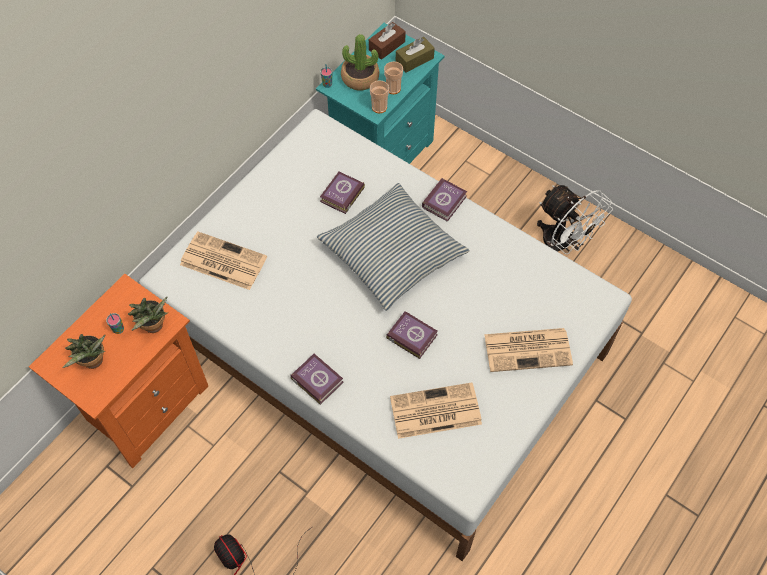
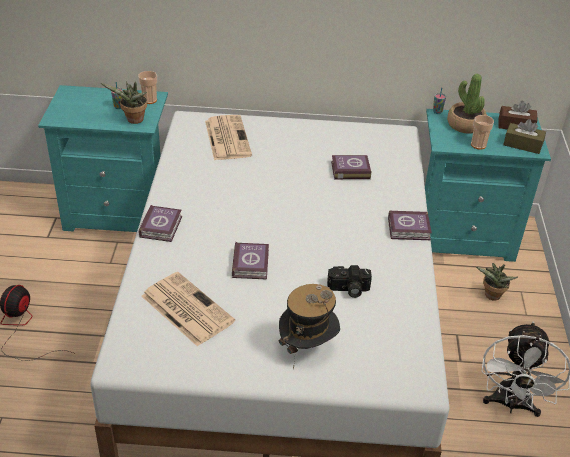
camera: 55 degrees right, 20 degrees down
orange nightstand [29,274,208,468] -> turquoise nightstand [38,85,168,232]
potted plant [62,334,105,369] -> potted plant moved to [476,263,518,301]
pillow [317,183,470,311] -> none
cup [370,80,389,113] -> cup moved to [138,71,157,104]
newspaper [484,328,573,372] -> hat [279,284,340,369]
none -> camera [327,265,372,298]

